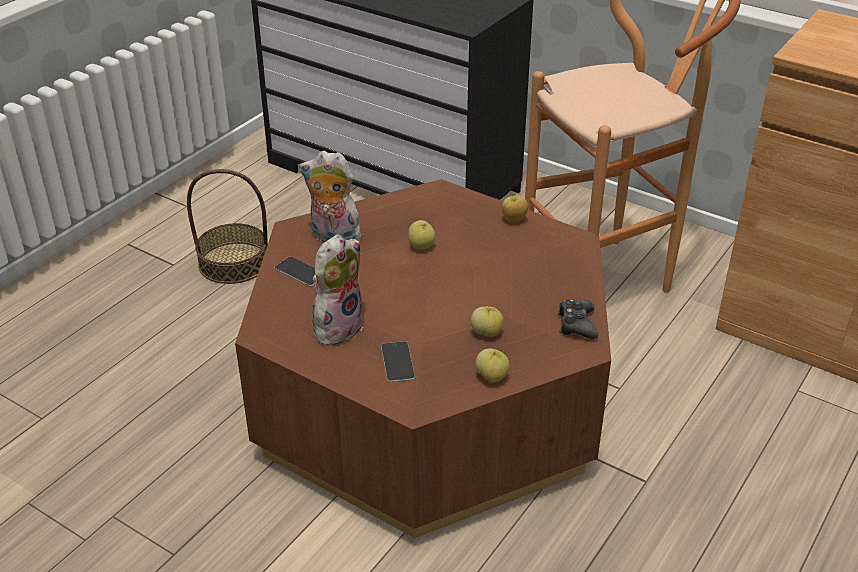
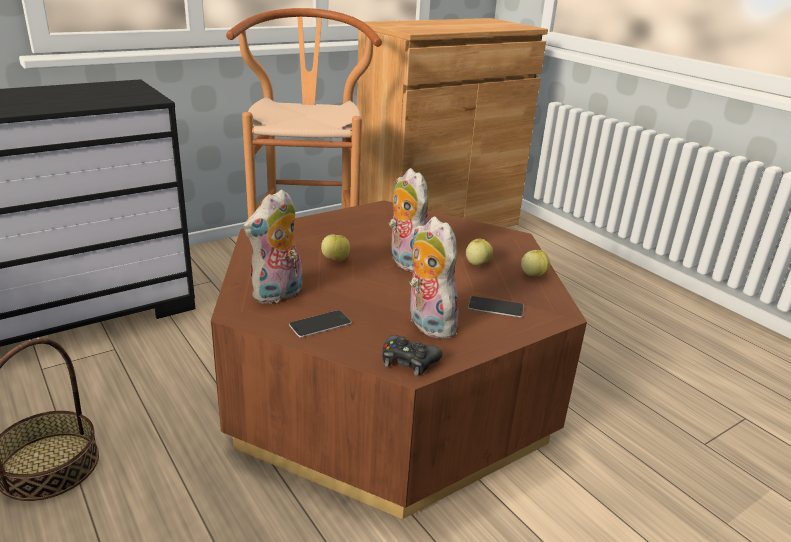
camera: 70 degrees left, 10 degrees down
apple [502,195,528,222] -> none
black game controller [558,299,598,339] -> black game controller moved to [382,335,443,376]
none -> plush toy [389,168,429,272]

